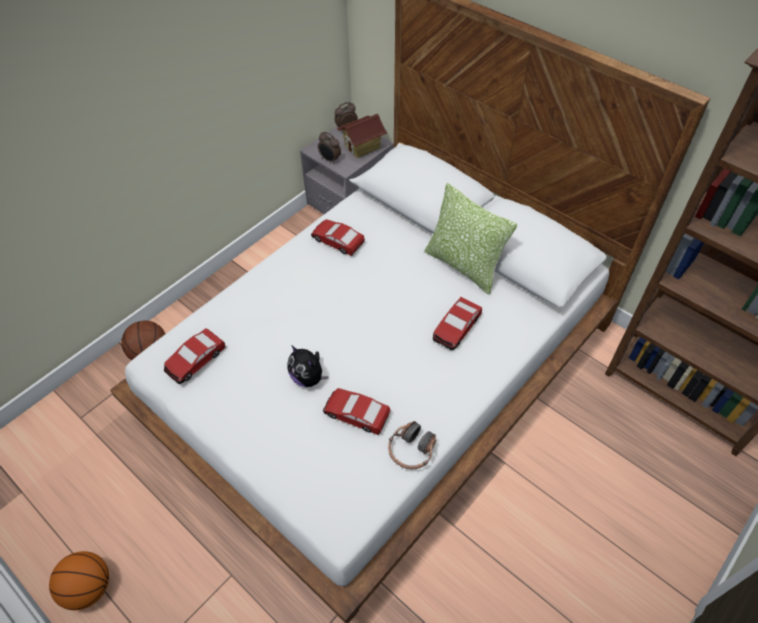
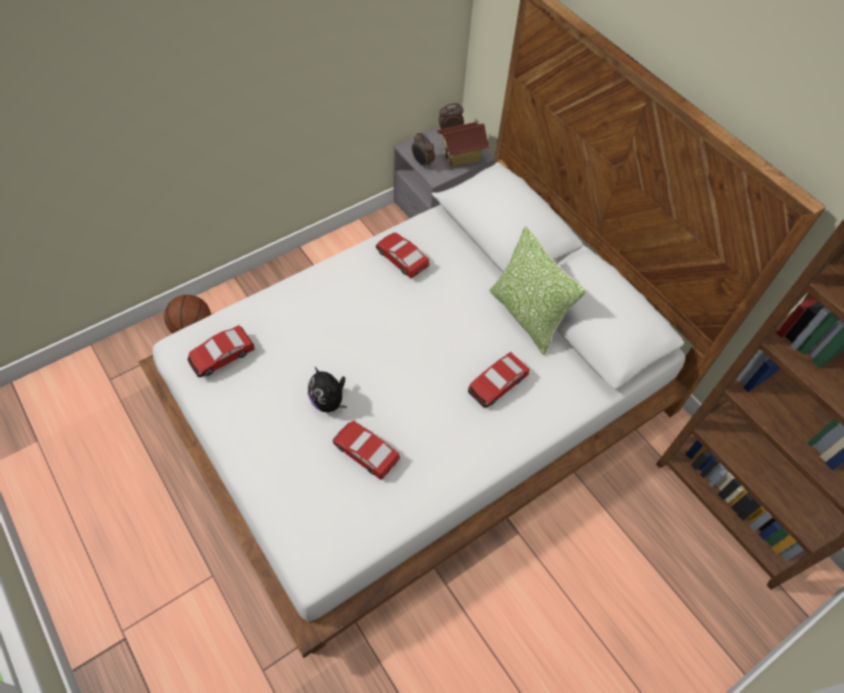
camera: 10 degrees right, 5 degrees up
basketball [49,551,109,610] -> none
headphones [388,421,436,469] -> none

